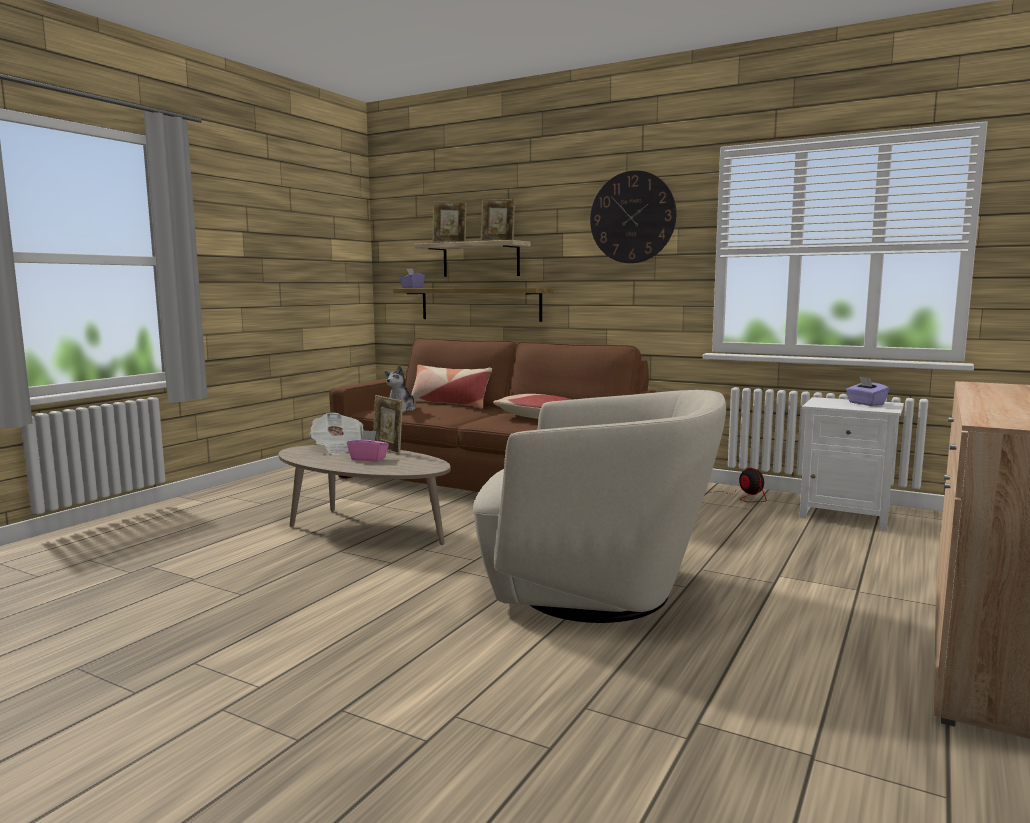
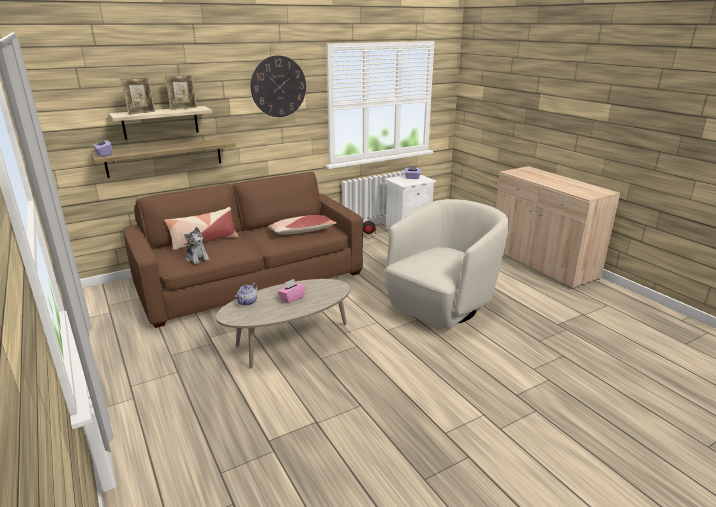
camera: 60 degrees left, 15 degrees up
newspaper [309,413,363,455] -> teapot [235,283,258,306]
picture frame [373,395,403,455] -> none

